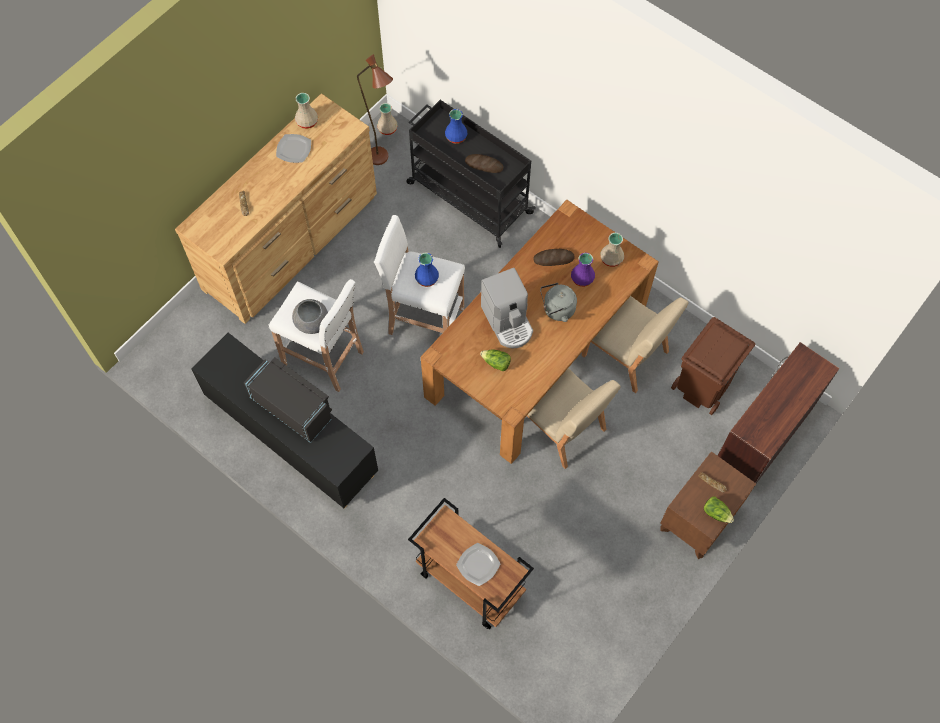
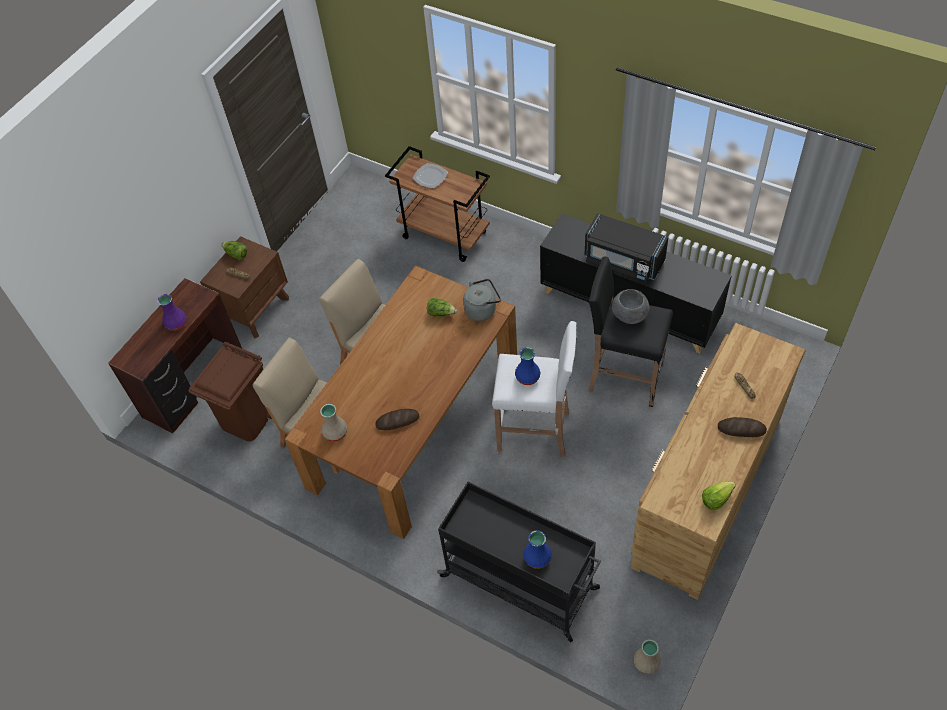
camera: 175 degrees right, 10 degrees down
white stool [269,279,364,392] -> black stool [588,256,673,407]
plate [276,134,311,163] -> none
beige vase [295,93,318,129] -> lettuce [702,482,736,510]
brown floor lamp [357,54,393,165] -> none
bread [465,154,503,173] -> bread moved to [718,417,767,437]
coffee machine [481,268,533,348] -> none
grey kettle [540,283,577,322] -> grey kettle moved to [463,279,501,321]
purple vase [571,253,595,287] -> purple vase moved to [157,294,187,331]

